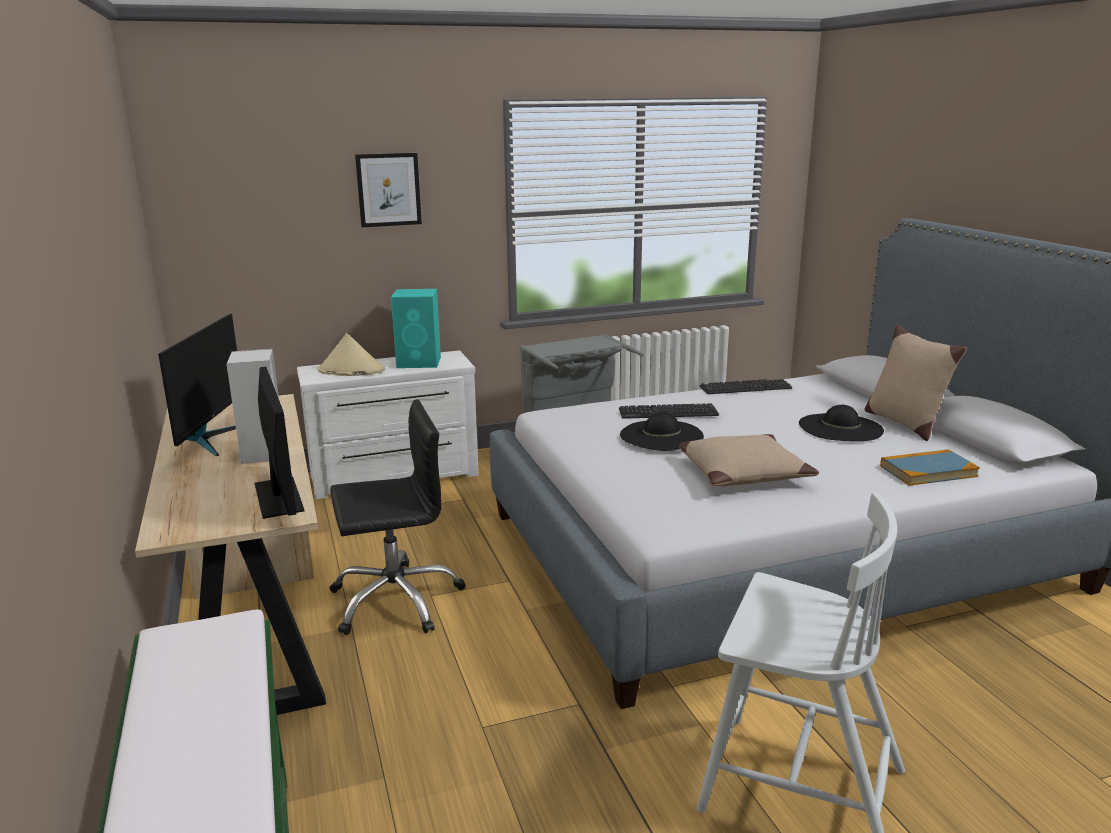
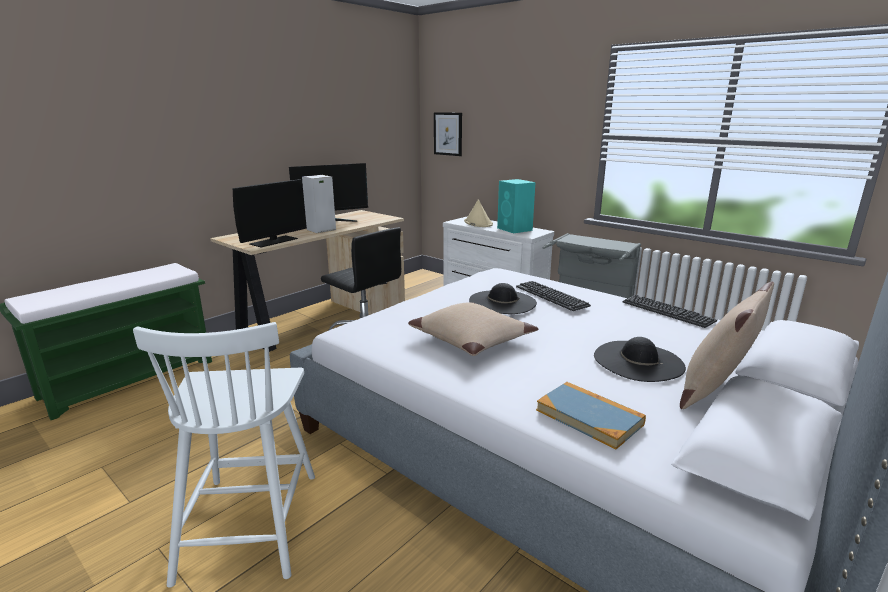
camera: 60 degrees right, 0 degrees up
picture [355,153,422,227] -> picture moved to [434,112,462,156]

